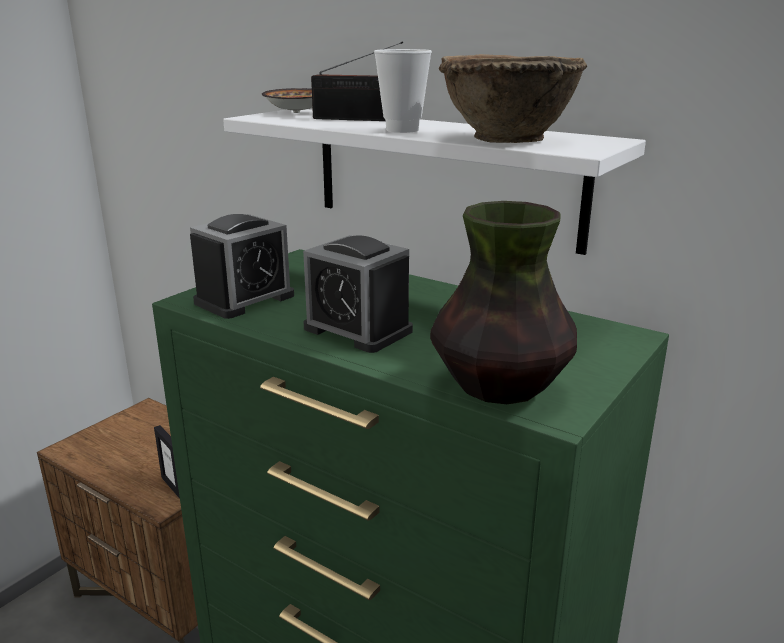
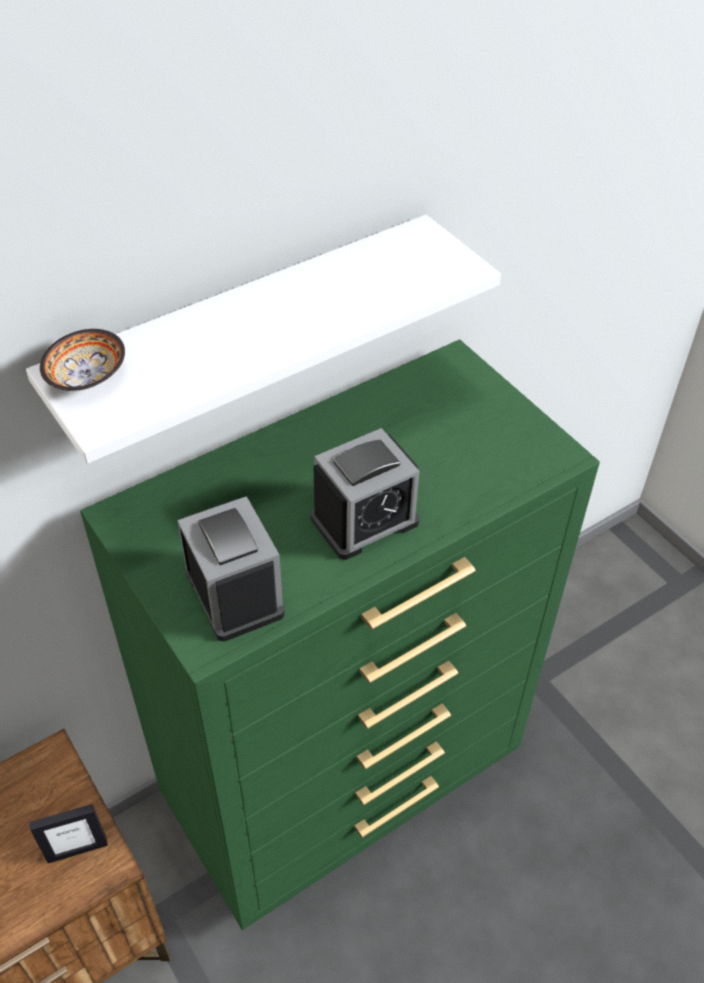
camera: 70 degrees left, 25 degrees up
radio [311,41,403,121] -> none
cup [374,49,432,133] -> none
vase [430,201,577,404] -> none
brown bowl [439,54,587,143] -> none

